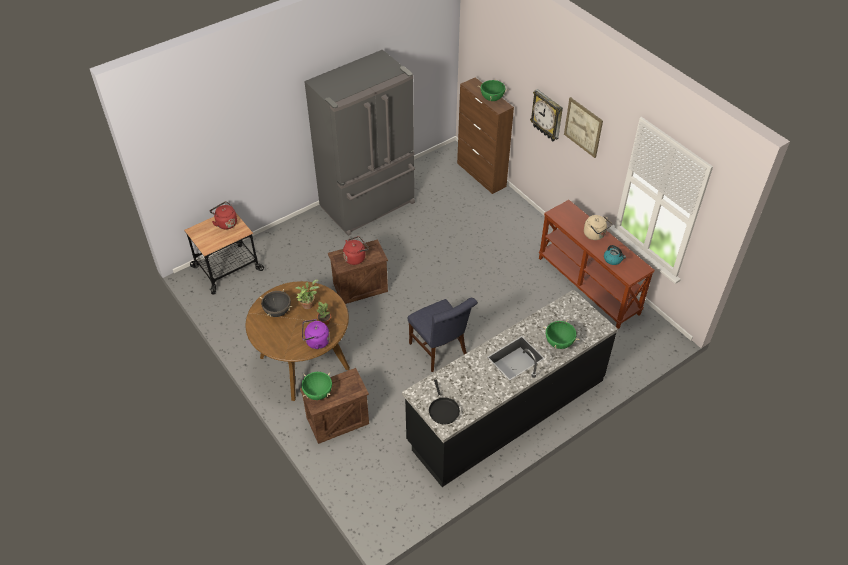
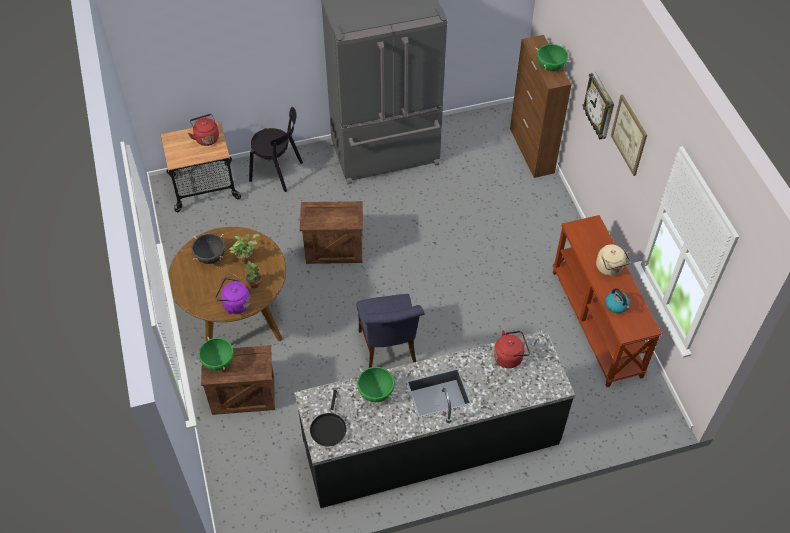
camera: 20 degrees right, 5 degrees up
red kettle [343,236,369,265] -> red kettle moved to [494,330,530,368]
green cooking pot [543,319,579,349] -> green cooking pot moved to [357,367,395,402]
none -> black chair [249,107,303,192]

